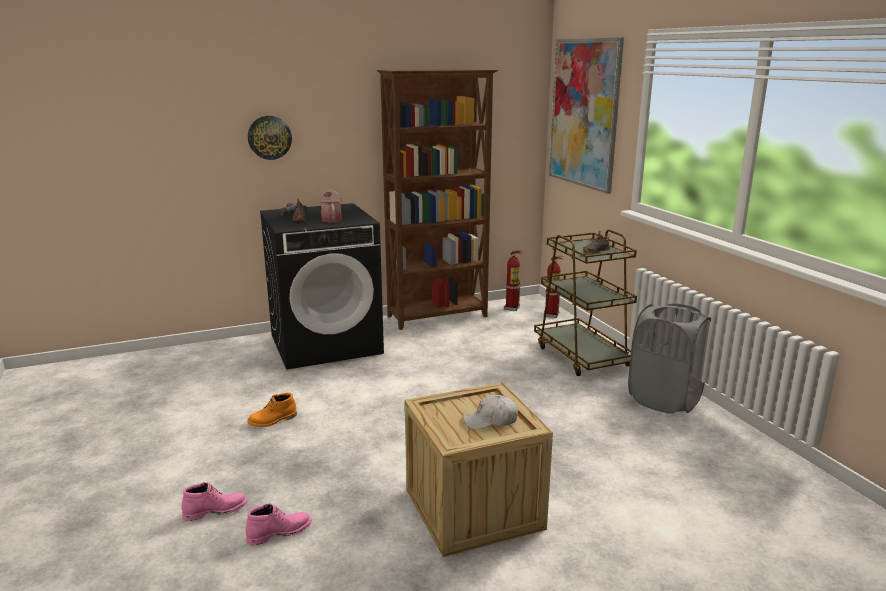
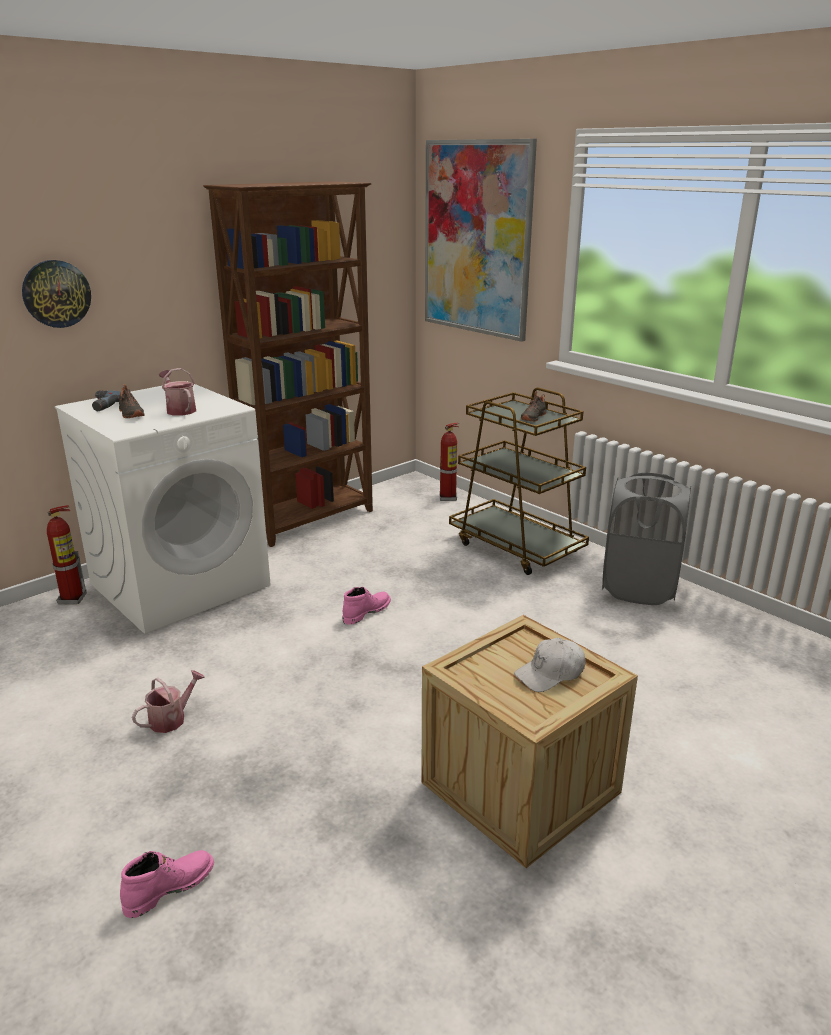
camera: 20 degrees left, 5 degrees up
pink boot [246,504,312,546] -> pink boot moved to [342,587,391,625]
orange boot [247,393,297,427] -> watering can [132,670,205,733]
black washing machine [260,203,384,370] -> white washing machine [55,381,270,634]
fire extinguisher [504,250,522,311] -> fire extinguisher moved to [47,505,87,604]

